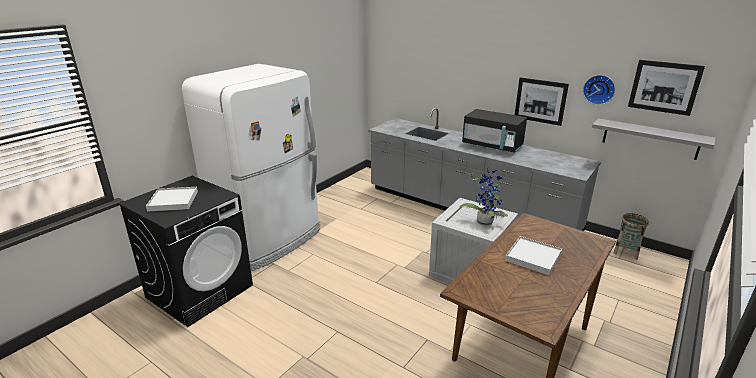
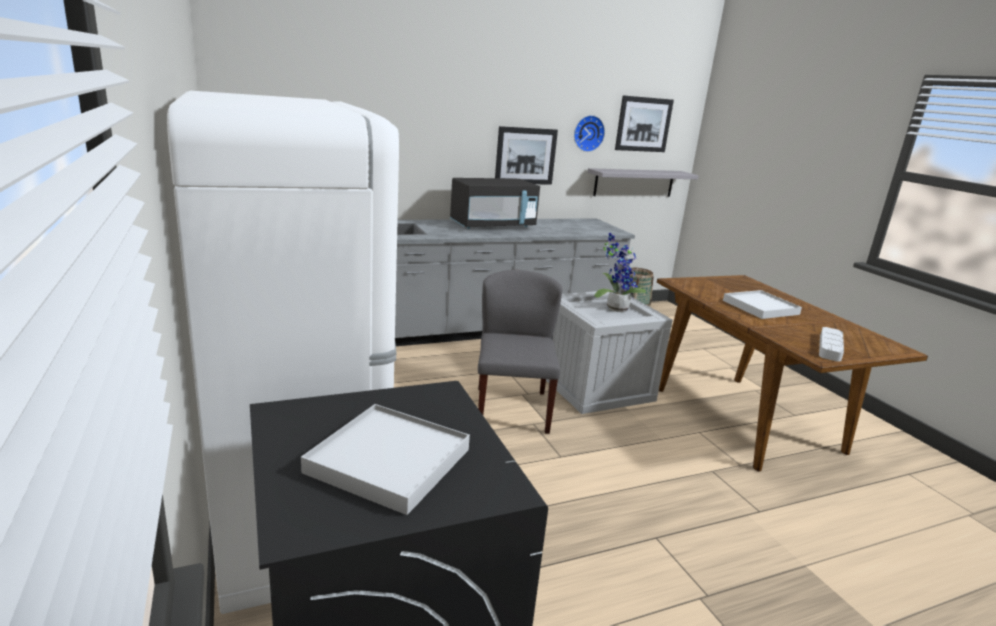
camera: 60 degrees left, 5 degrees down
none -> grey chair [478,270,563,434]
none -> grey tray [819,327,844,362]

